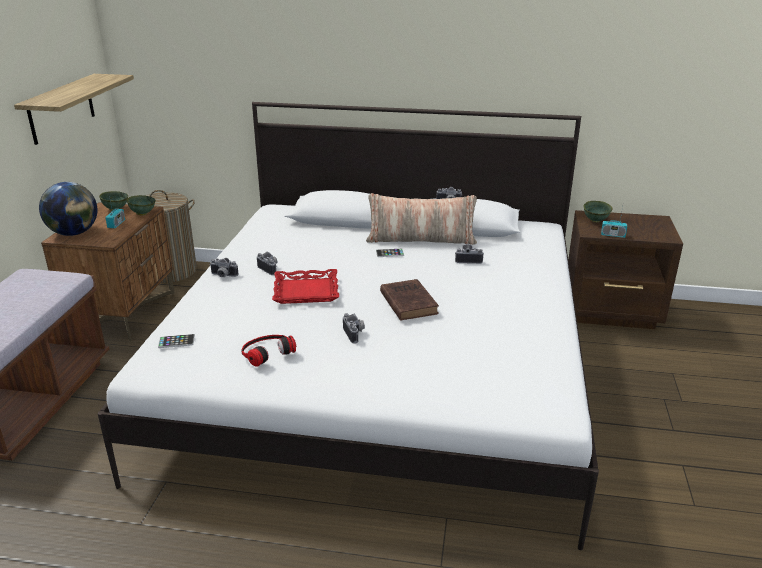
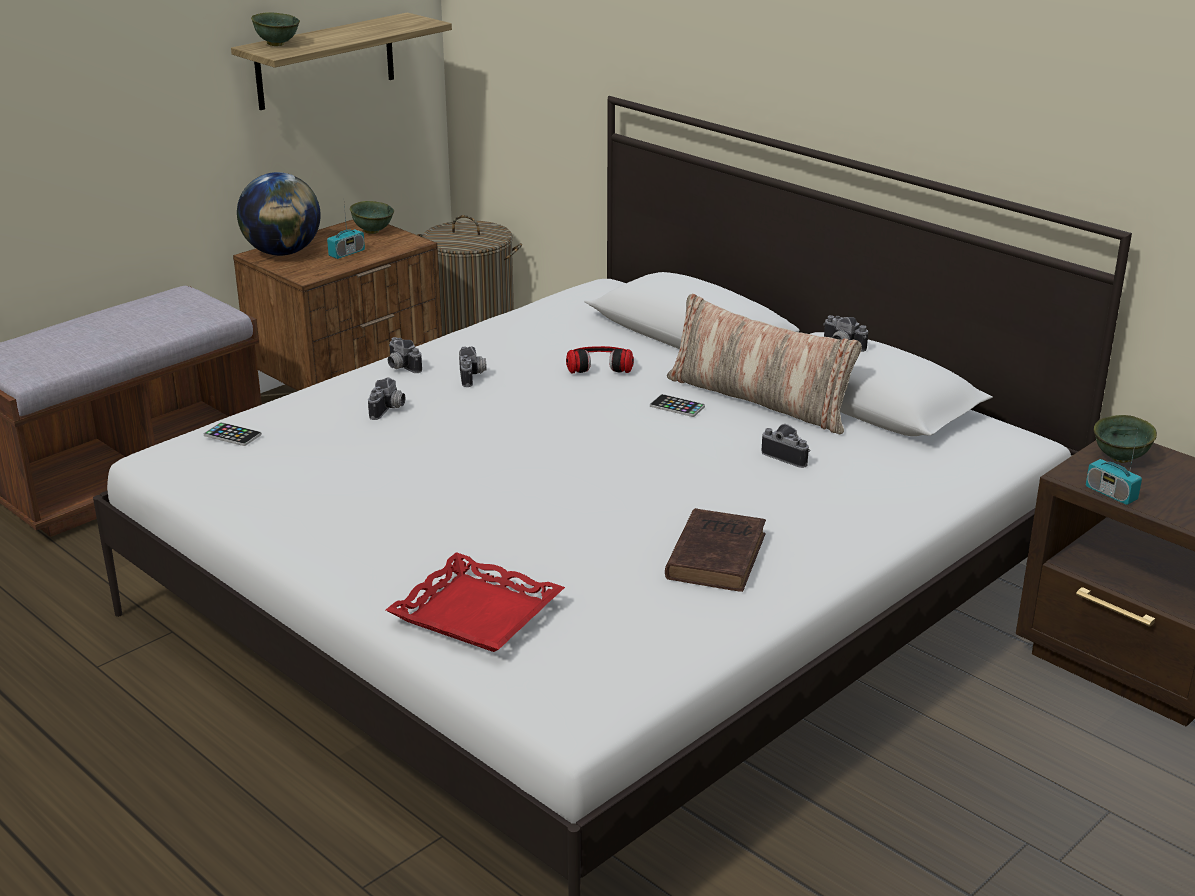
camera: 35 degrees right, 0 degrees up
green bowl [126,195,156,215] -> green bowl moved to [251,12,300,46]
headphones [241,335,296,367] -> headphones moved to [566,346,634,374]
red tray [272,269,339,304] -> red tray moved to [386,552,565,652]
camera [343,313,365,344] -> camera moved to [368,377,405,420]
brown book [380,279,439,321] -> brown book moved to [665,508,766,592]

